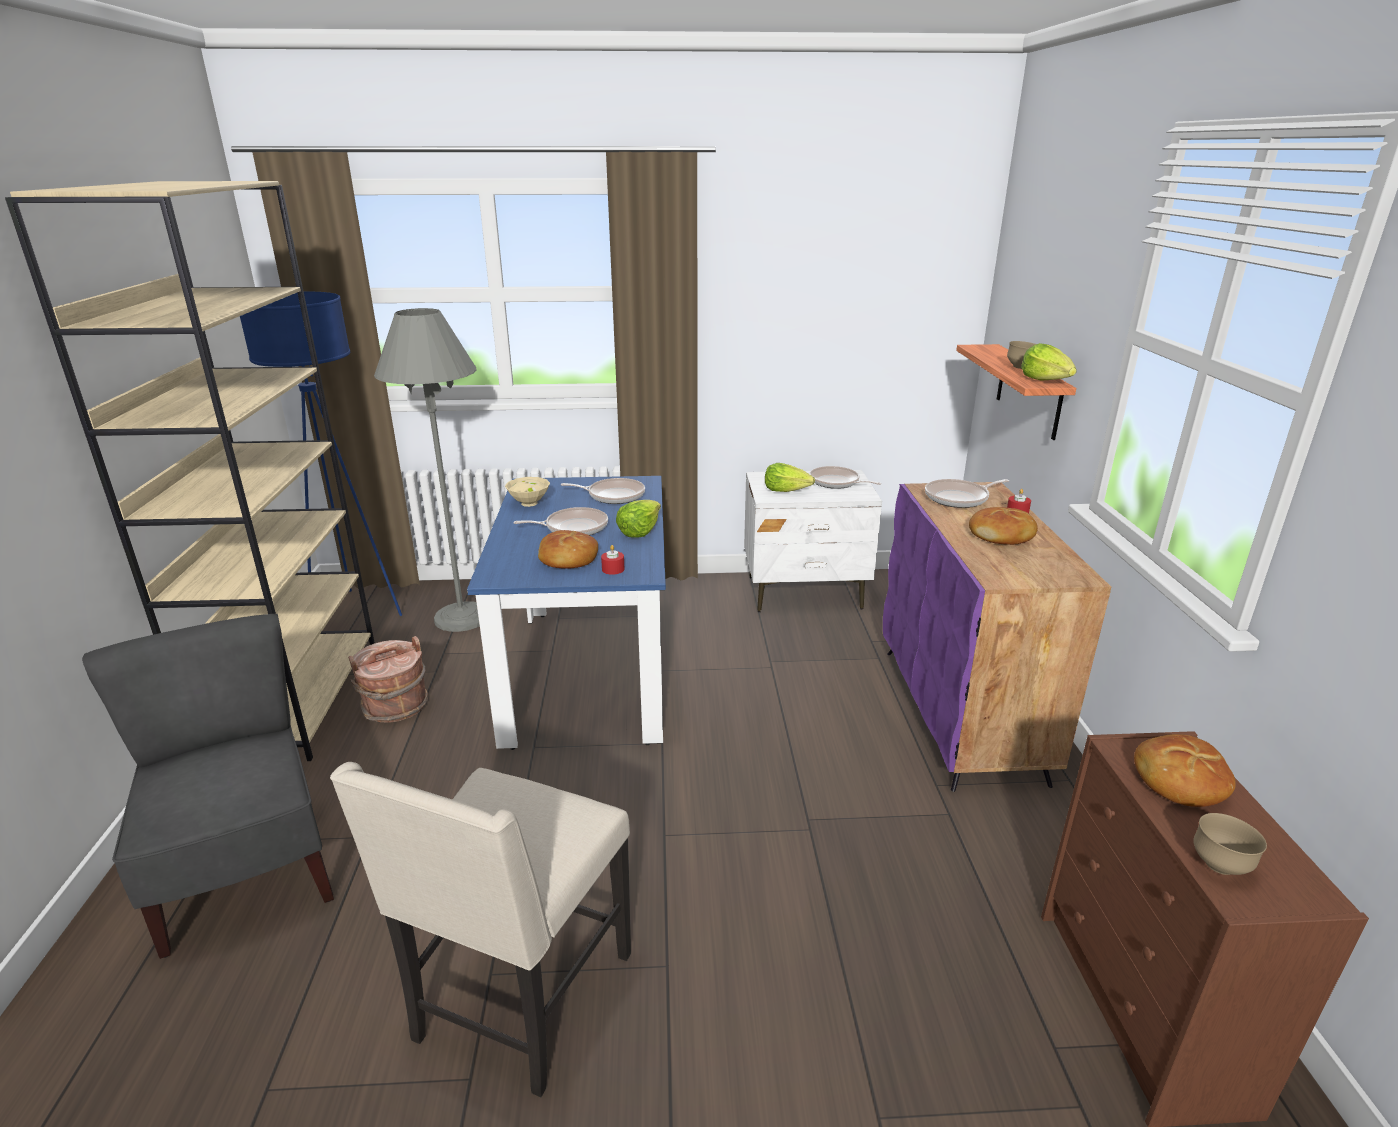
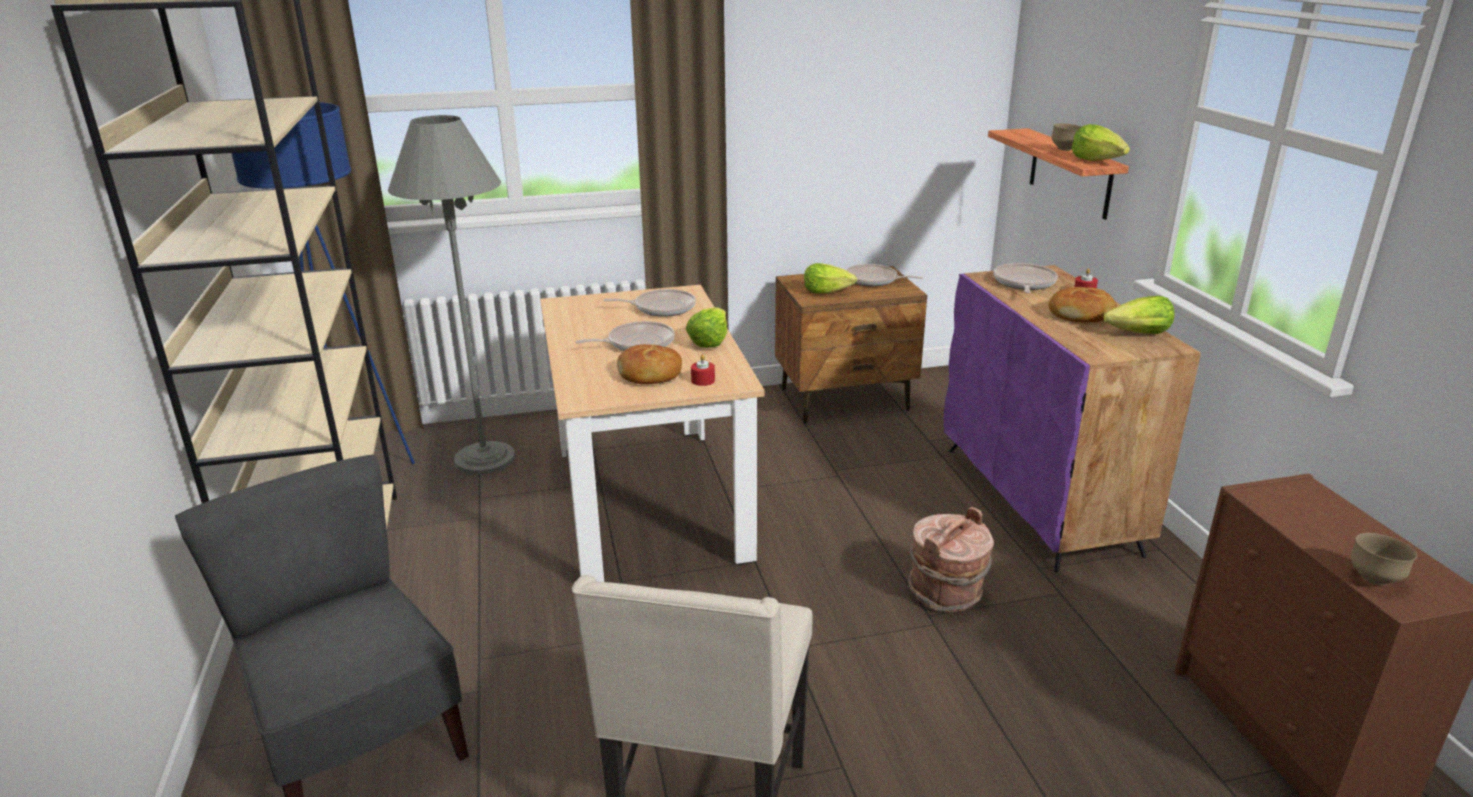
camera: 10 degrees left, 0 degrees up
brown bucket [348,636,428,722] -> brown bucket moved to [908,507,994,612]
blue dining table [467,476,666,750] -> beige dining table [540,285,765,582]
beige bowl [505,477,550,507] -> none
white nightstand [744,470,882,612] -> brown nightstand [775,266,927,423]
frying pan [925,479,1009,508] -> frying pan turned 135 degrees clockwise [993,263,1058,293]
bread [1134,734,1236,807] -> none
none -> lettuce [1103,296,1174,334]

